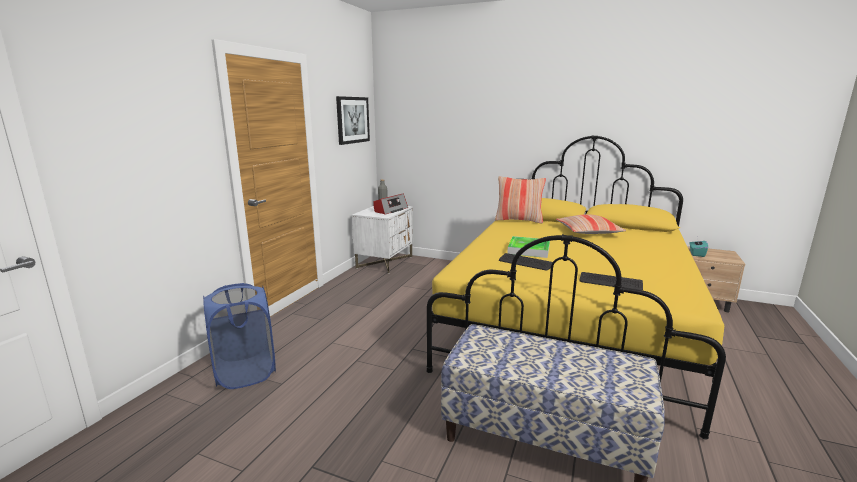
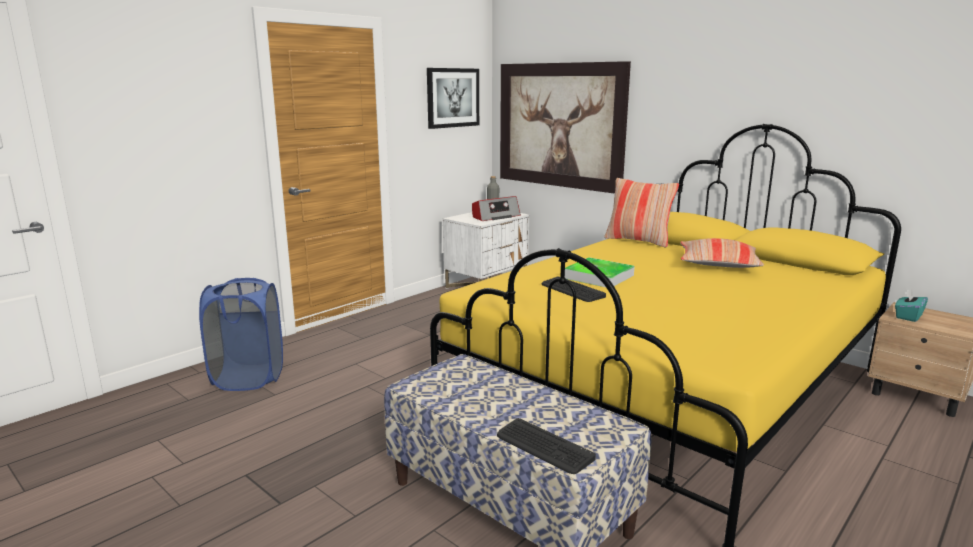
camera: 20 degrees right, 0 degrees up
keyboard [579,272,643,290] -> keyboard moved to [497,418,596,474]
none -> picture [500,61,631,194]

